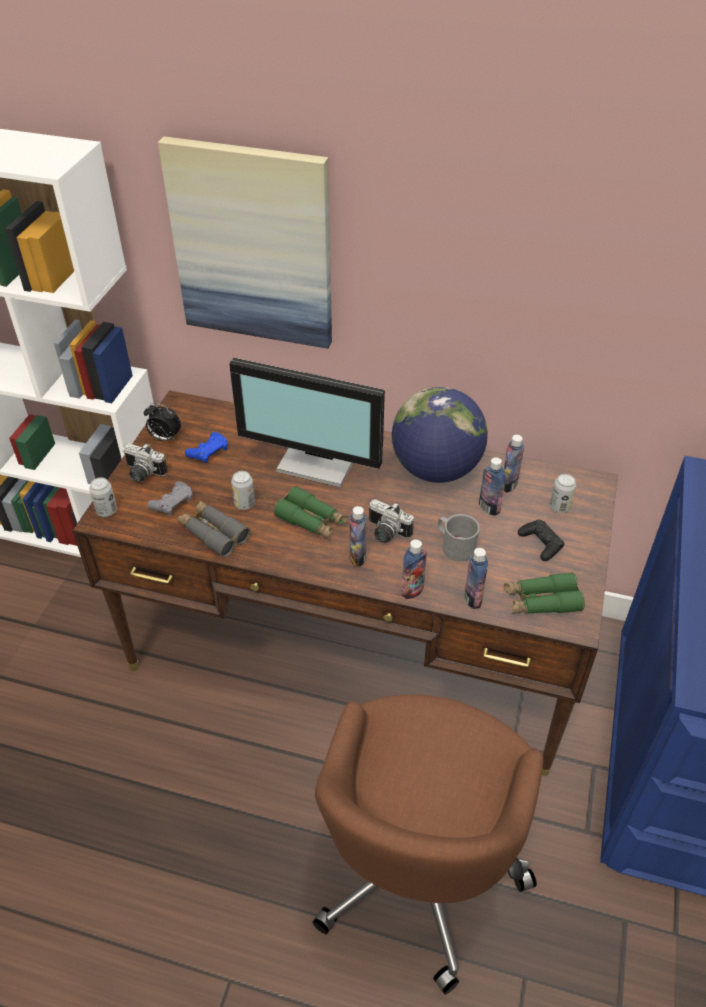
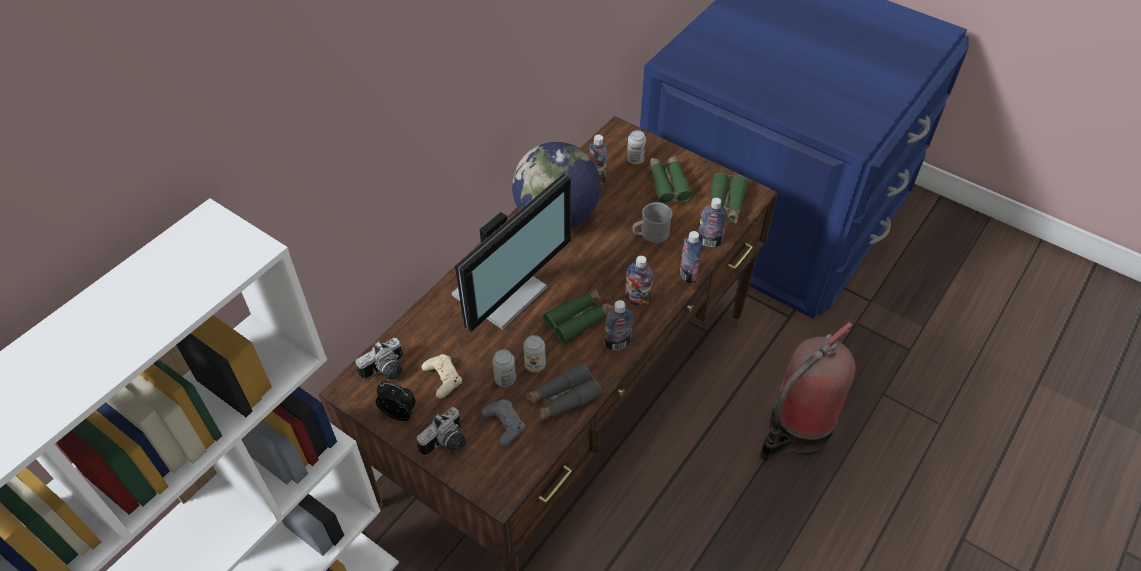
camera: 70 degrees left, 5 degrees up
can [89,477,117,517] -> can moved to [492,349,516,387]
alarm clock [144,403,181,441] -> alarm clock turned 105 degrees counterclockwise [376,381,416,421]
picture [158,136,332,349] -> none
blue game controller [185,432,228,463] -> beige game controller [422,354,462,398]
brown office chair [312,695,543,995] -> fire extinguisher [760,322,855,461]
camera [369,499,414,543] -> camera moved to [355,338,403,380]
bottle [479,457,506,516] -> bottle moved to [605,300,633,350]
black game controller [518,519,564,561] -> green binoculars [650,156,693,204]

